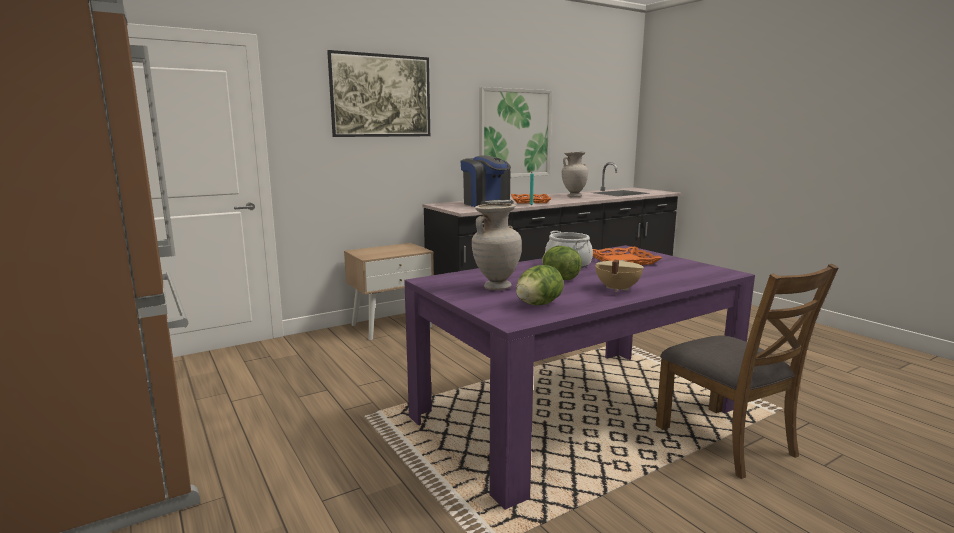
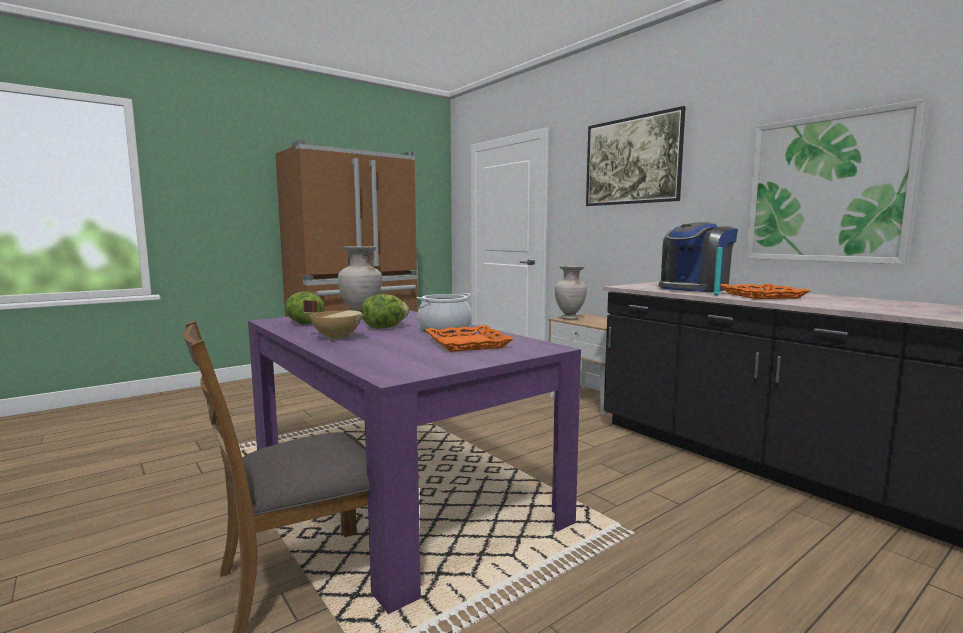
camera: 85 degrees right, 5 degrees down
beige vase [562,152,588,197] -> beige vase moved to [555,266,587,319]

